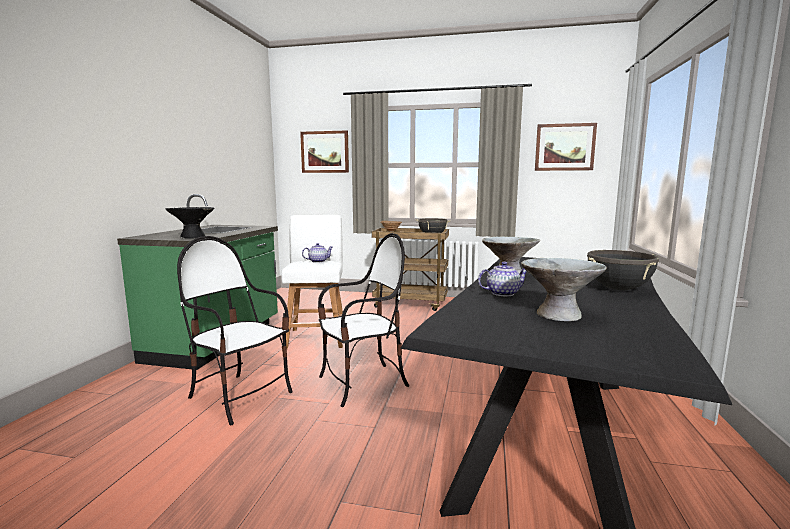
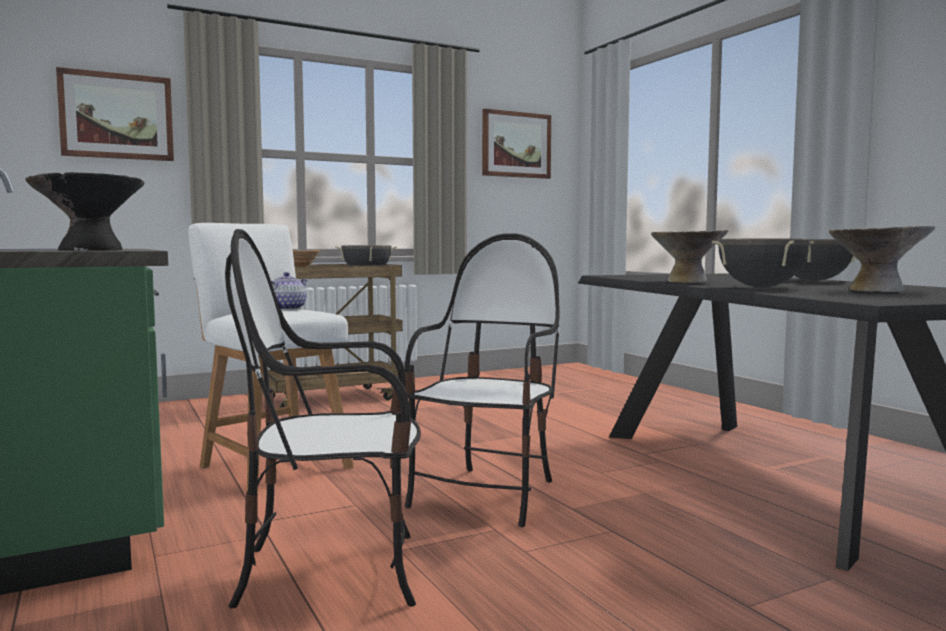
camera: 40 degrees left, 5 degrees down
teapot [478,262,526,296] -> black cooking pot [712,239,814,287]

